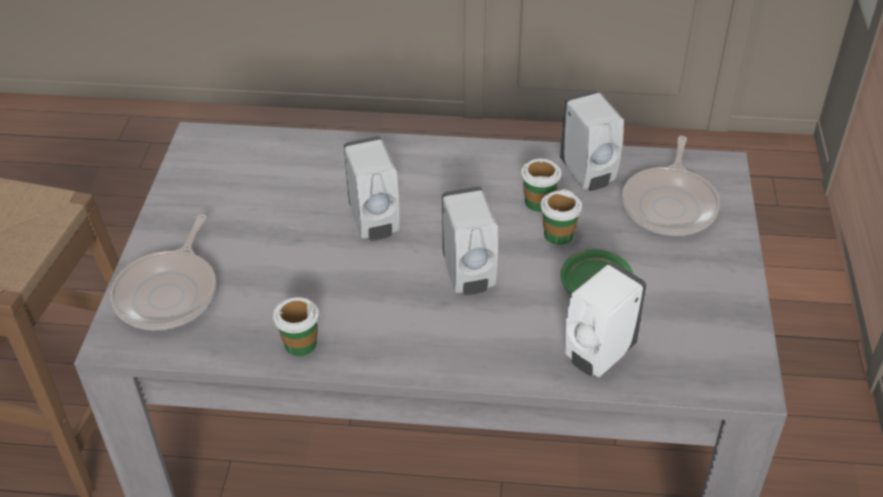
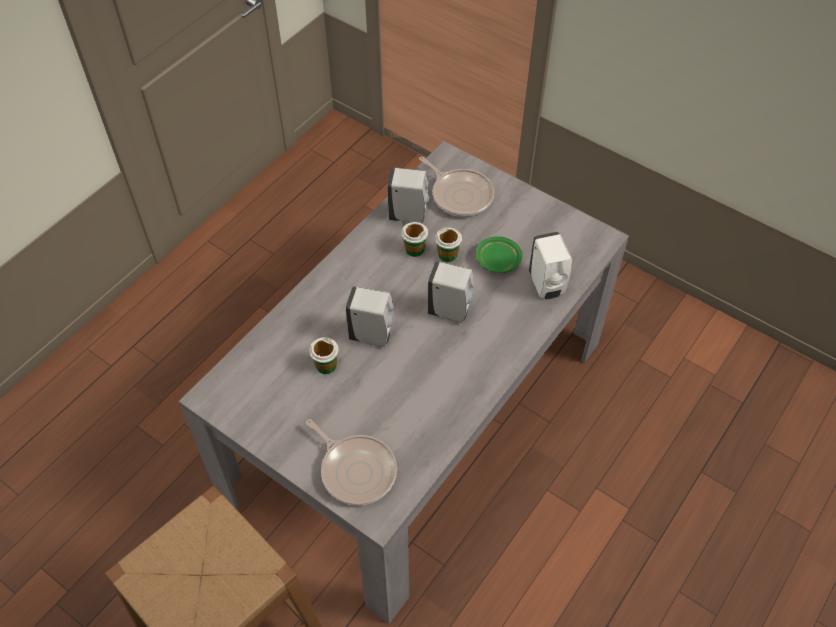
camera: 60 degrees left, 10 degrees up
cup [273,297,319,357] -> cup moved to [309,337,339,374]

